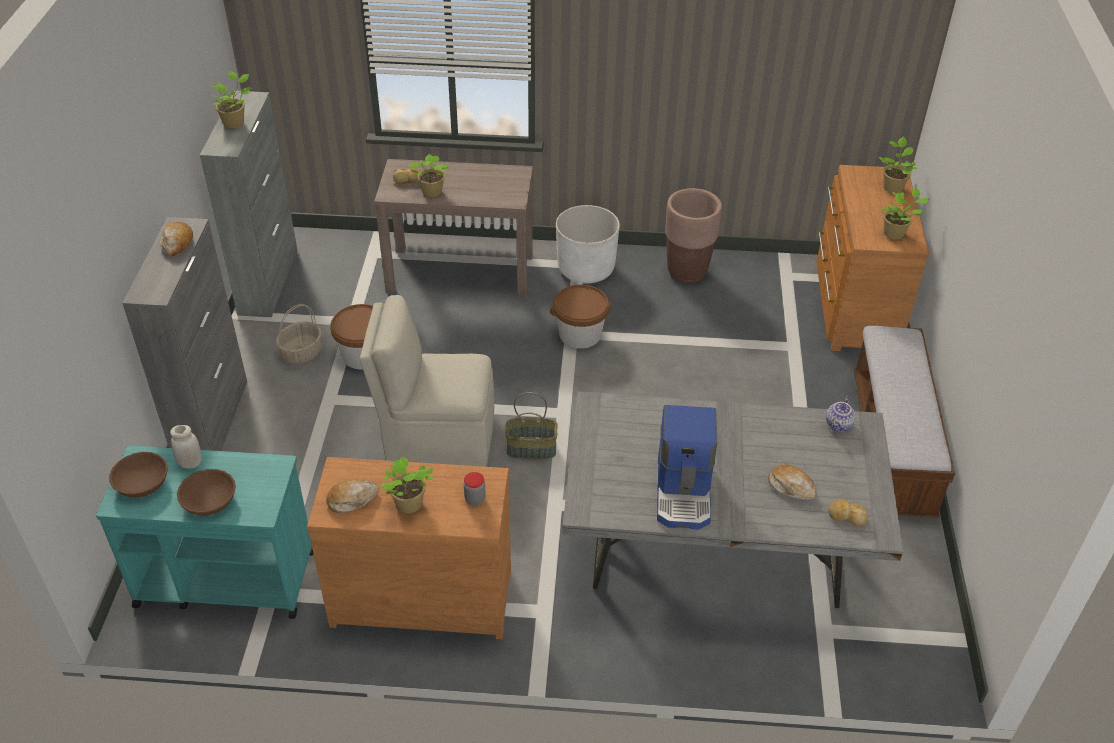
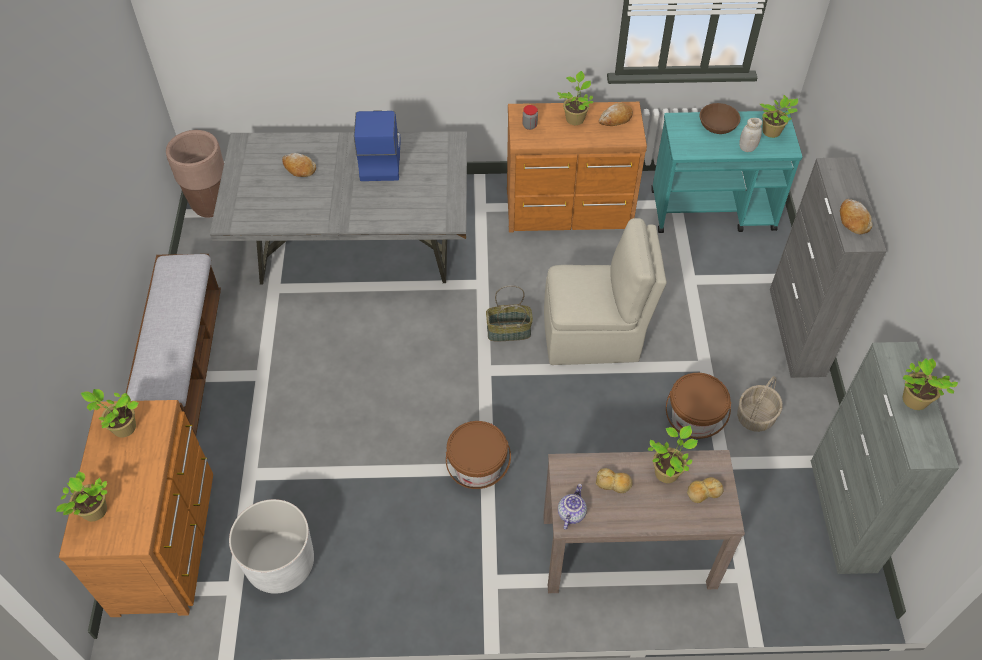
camera: 175 degrees right, 10 degrees up
brown bowl [109,452,168,498] -> potted plant [760,95,798,138]
white planter [556,205,620,283] -> white planter moved to [229,499,314,594]
brown planter [665,188,722,284] -> brown planter moved to [166,130,224,217]
teapot [826,396,855,432] -> teapot moved to [558,484,587,530]
bread [828,499,868,527] -> bread moved to [596,468,633,493]

